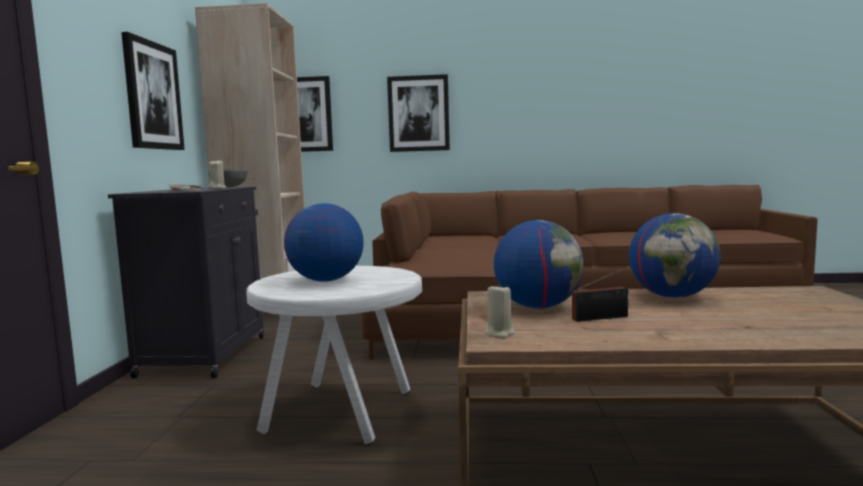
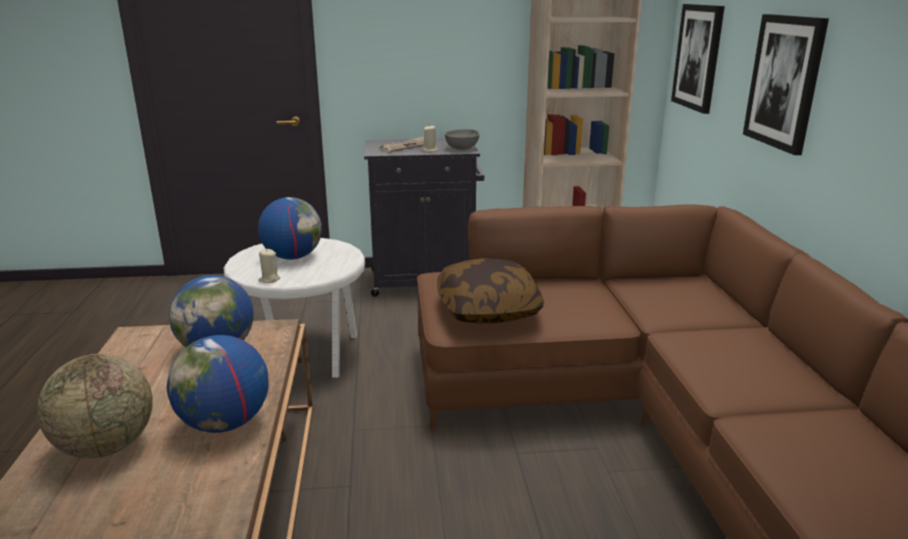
camera: 80 degrees right, 15 degrees up
picture [121,32,185,150] -> none
beige candle [485,283,515,338] -> beige candle moved to [259,249,281,283]
radio [572,265,631,322] -> none
none -> globe [37,354,153,458]
none -> pillow [437,258,544,324]

